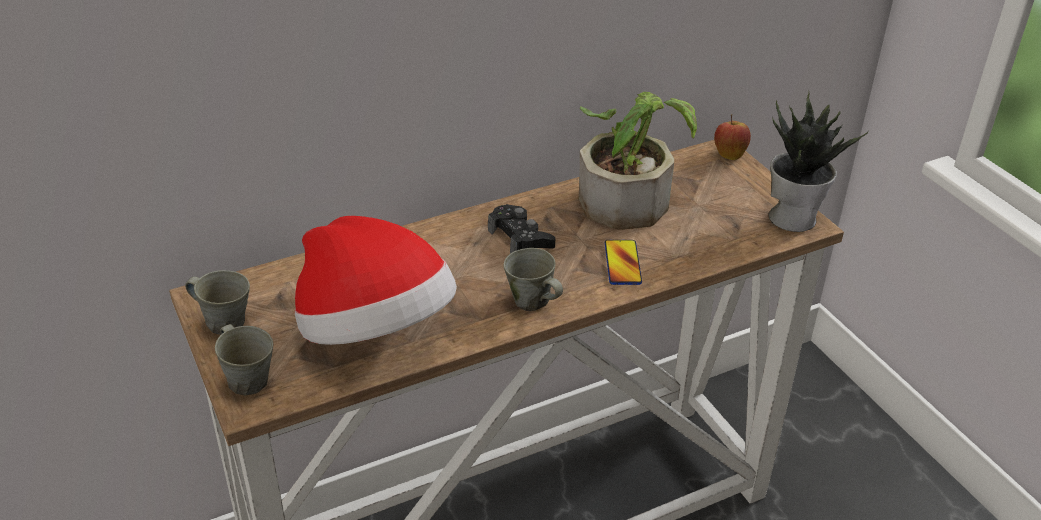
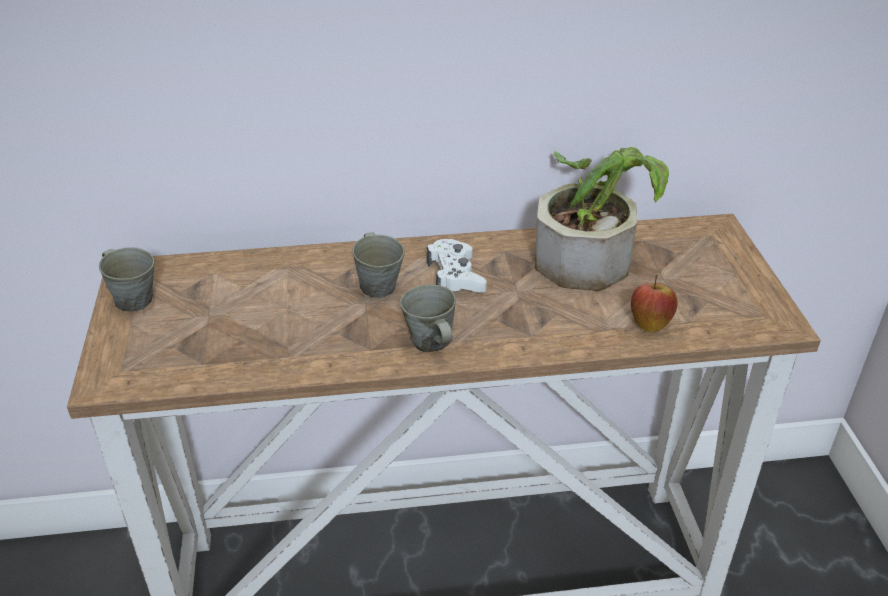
camera: 20 degrees right, 0 degrees up
grey mug [215,324,273,395] -> grey mug moved to [352,232,405,298]
hat [295,216,457,345] -> none
black game controller [488,204,555,254] -> white game controller [427,239,487,293]
phone [605,240,642,285] -> none
apple [714,114,751,160] -> apple moved to [631,275,678,332]
potted plant [769,93,868,232] -> none

